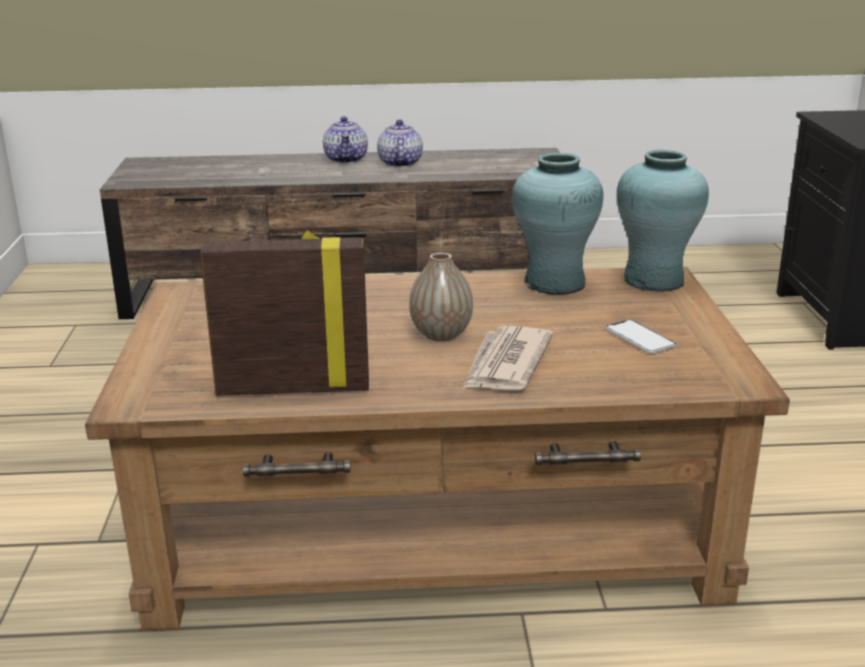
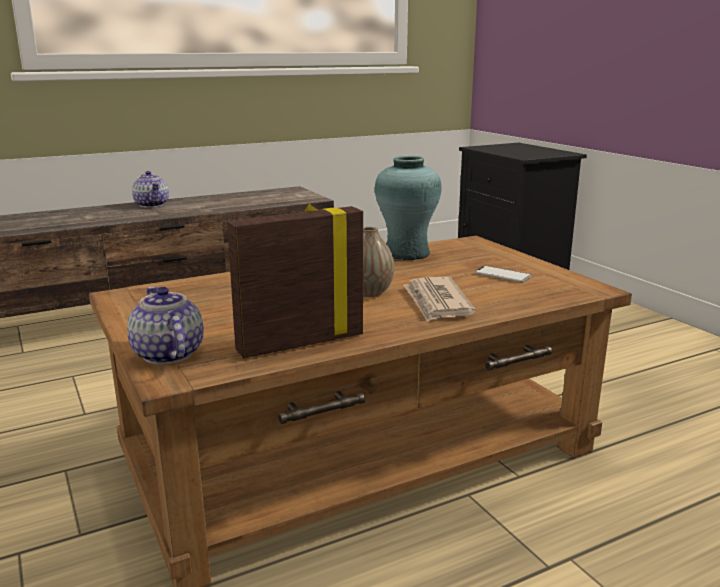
camera: 25 degrees left, 5 degrees down
teapot [377,120,423,167] -> teapot moved to [127,287,204,364]
turquoise vase [617,150,709,292] -> none

